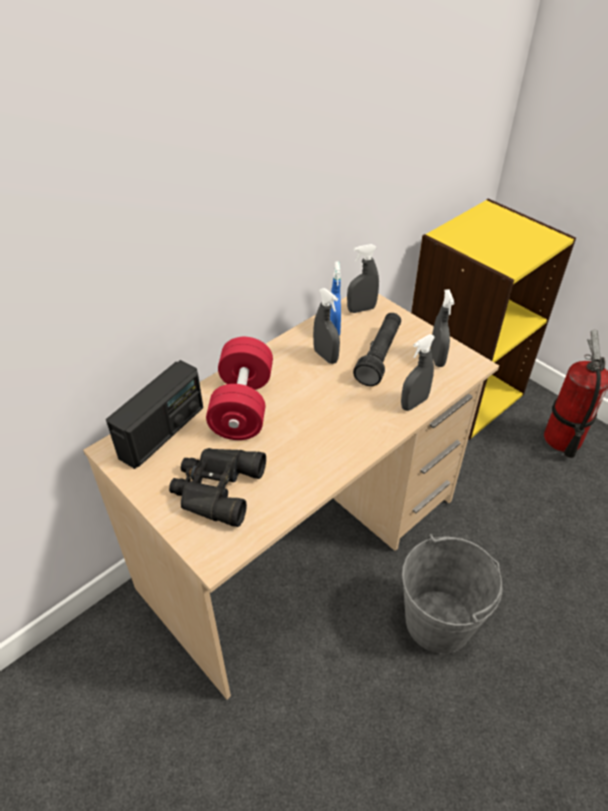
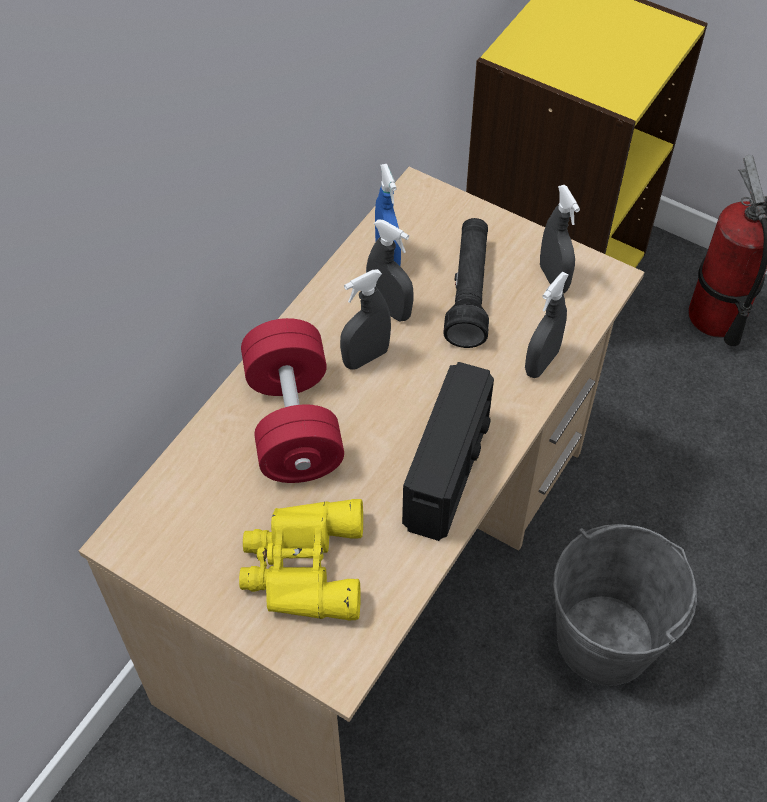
camera: 15 degrees left, 10 degrees up
radio [106,360,203,469] -> radio moved to [402,362,494,541]
black binoculars [169,448,266,527] -> yellow binoculars [239,499,363,621]
grey spray bottle [347,244,379,313] -> grey spray bottle moved to [340,269,391,370]

